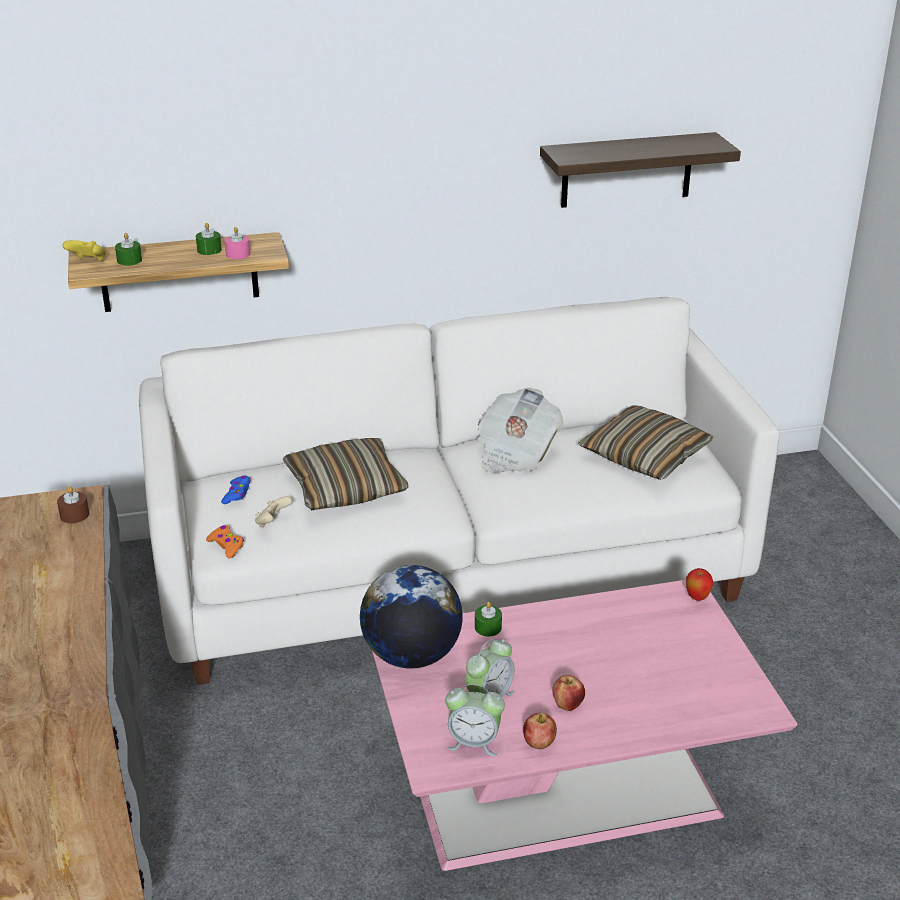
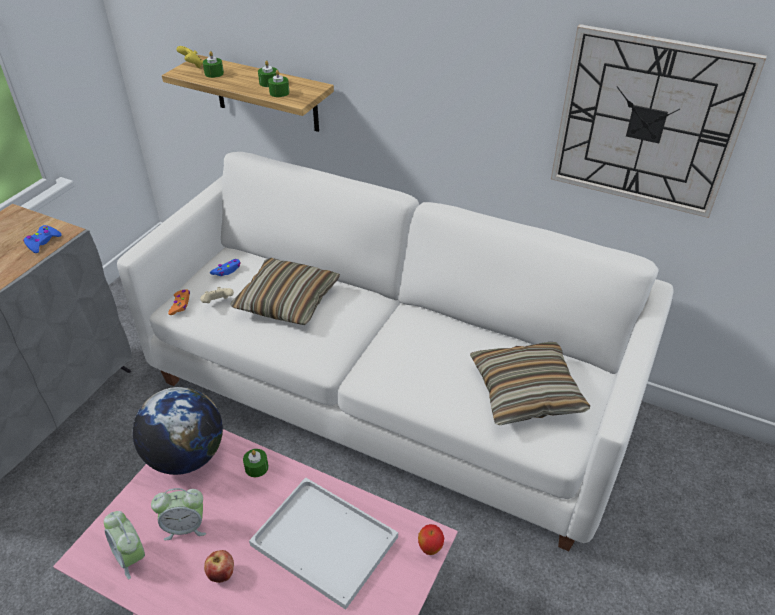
camera: 40 degrees right, 10 degrees up
brown candle [57,486,89,523] -> blue game controller [23,225,62,253]
pink candle [225,227,250,259] -> green candle [268,70,289,97]
newspaper [477,388,563,473] -> none
apple [523,713,557,749] -> none
shelf [540,132,741,208] -> wall clock [551,24,767,218]
none -> white tray [249,477,398,610]

